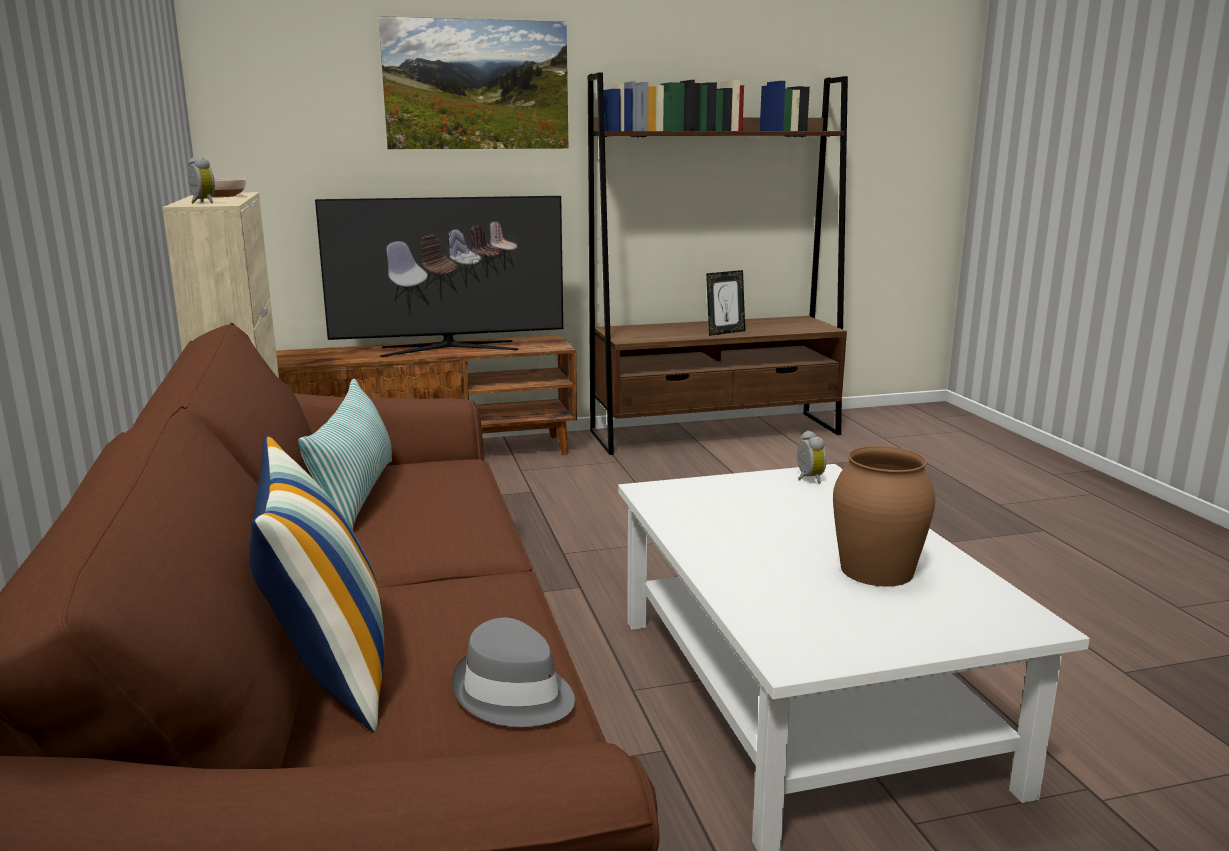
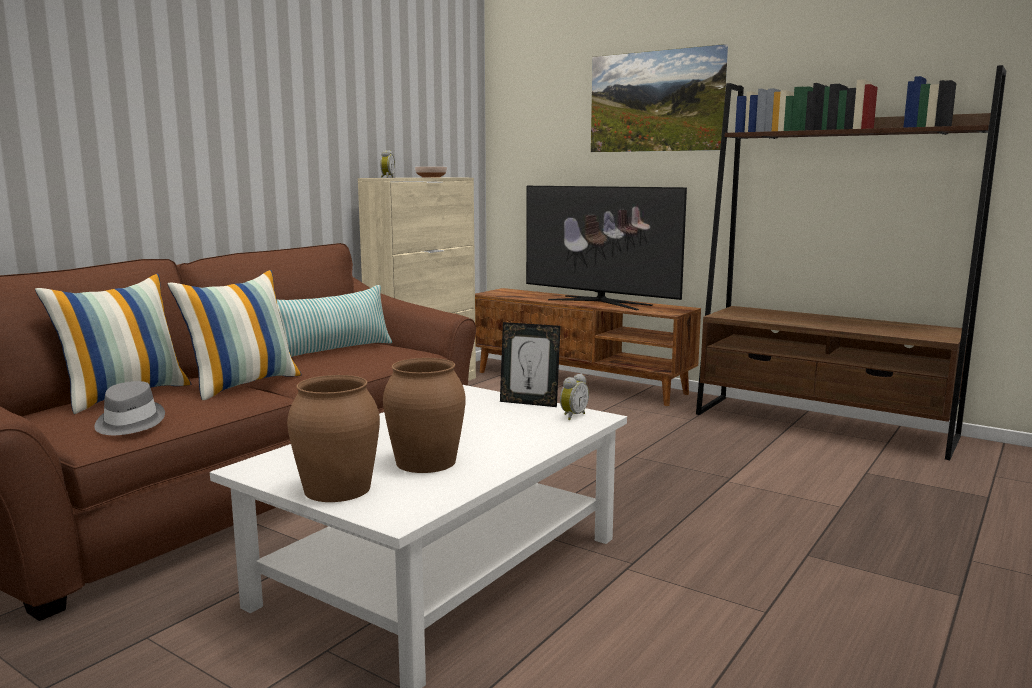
camera: 50 degrees right, 5 degrees down
picture frame [706,270,745,336] -> picture frame moved to [500,322,561,407]
none -> pillow [168,270,301,400]
none -> brown vase [287,375,380,502]

